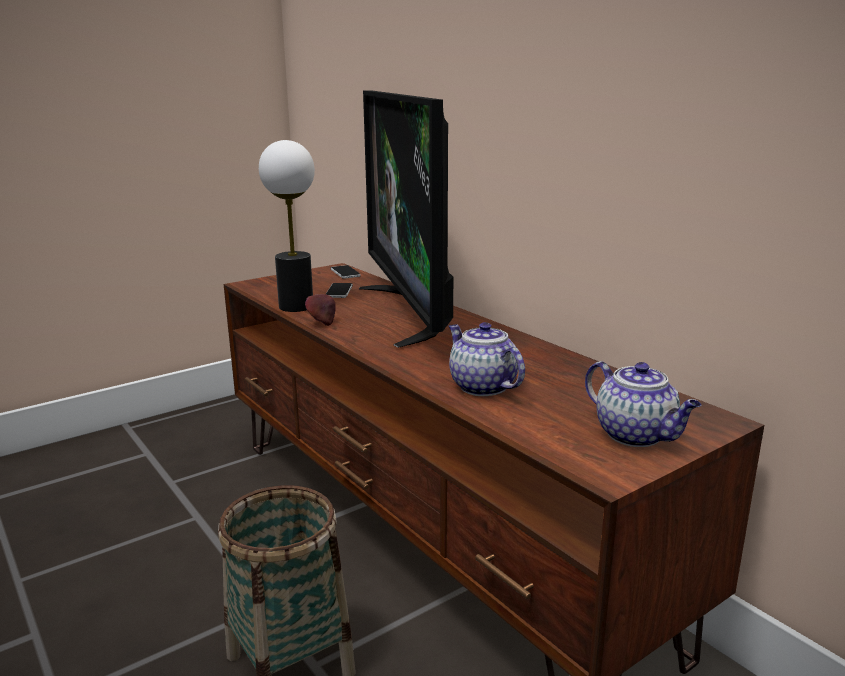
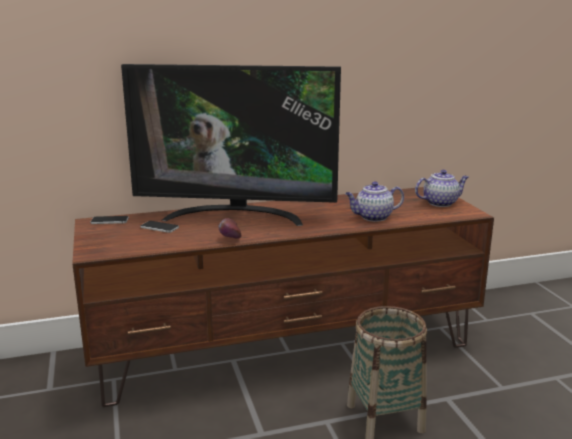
camera: 70 degrees left, 0 degrees up
table lamp [259,140,315,312] -> none

